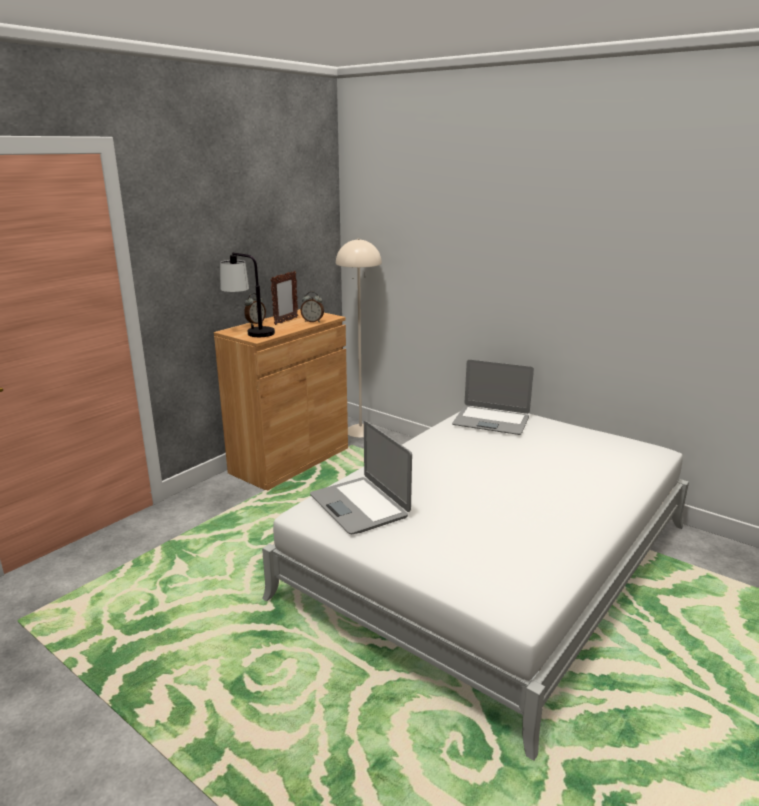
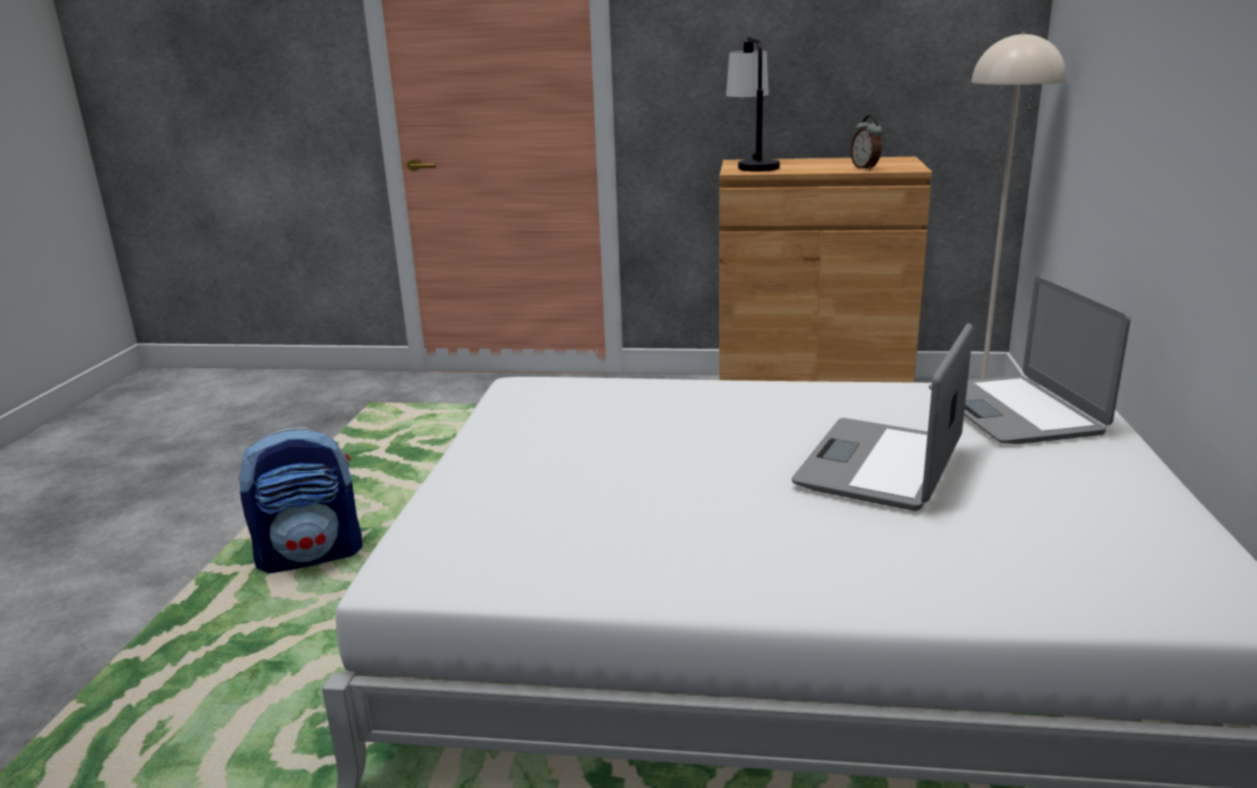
camera: 60 degrees right, 0 degrees up
alarm clock [244,293,266,325] -> none
picture frame [270,271,298,325] -> none
laptop [310,421,412,534] -> laptop moved to [792,323,973,511]
none -> backpack [239,427,362,573]

